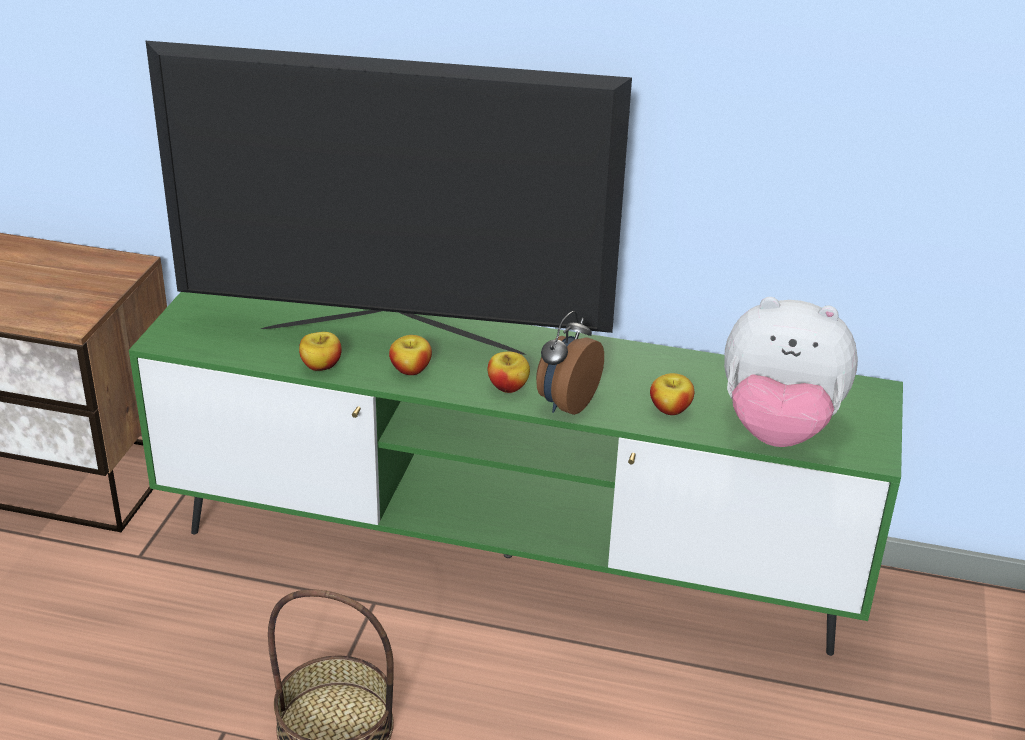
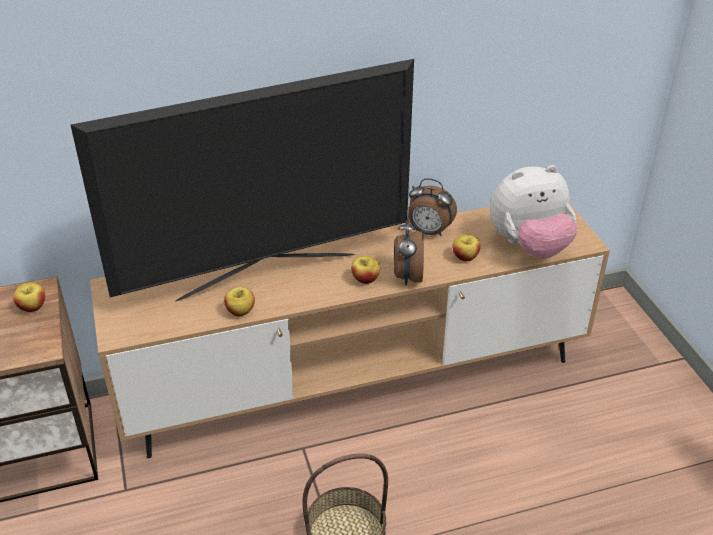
camera: 30 degrees left, 5 degrees up
green tv stand [129,292,903,656] -> brown tv stand [90,204,610,458]
apple [389,335,432,375] -> apple moved to [13,282,45,312]
none -> alarm clock [408,178,457,236]

